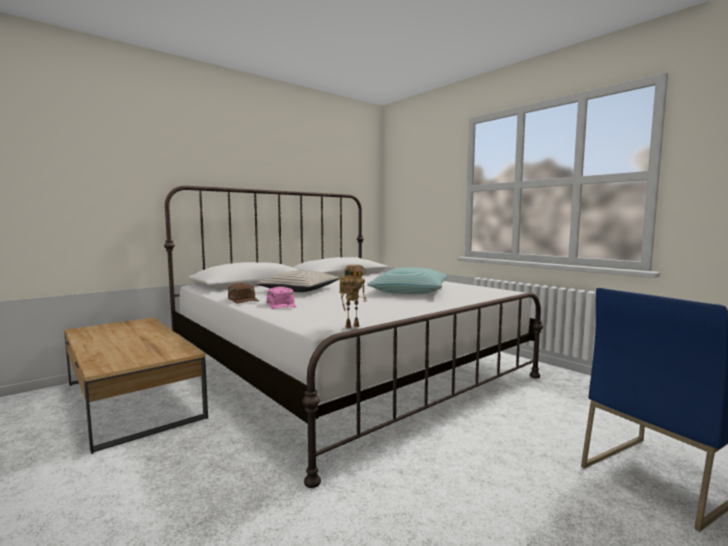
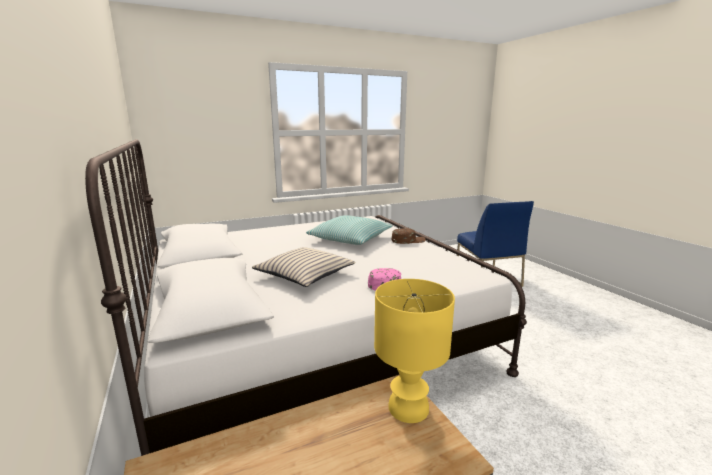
camera: 75 degrees left, 10 degrees up
brown cap [228,283,259,303] -> brown cap moved to [392,228,426,244]
toy robot [339,265,367,328] -> none
none -> yellow table lamp [374,279,455,423]

